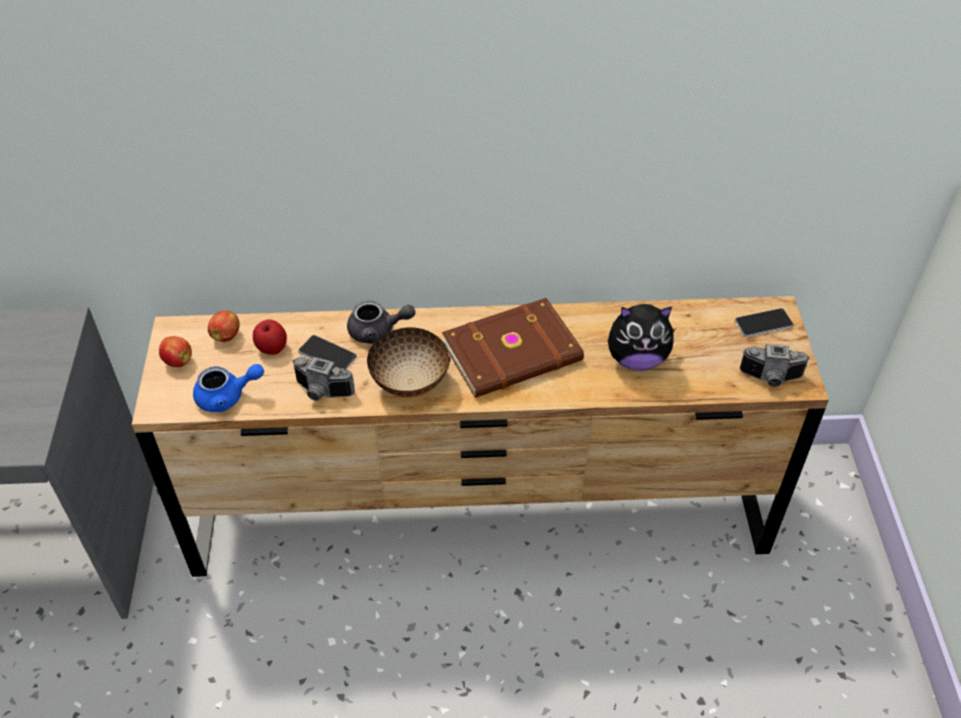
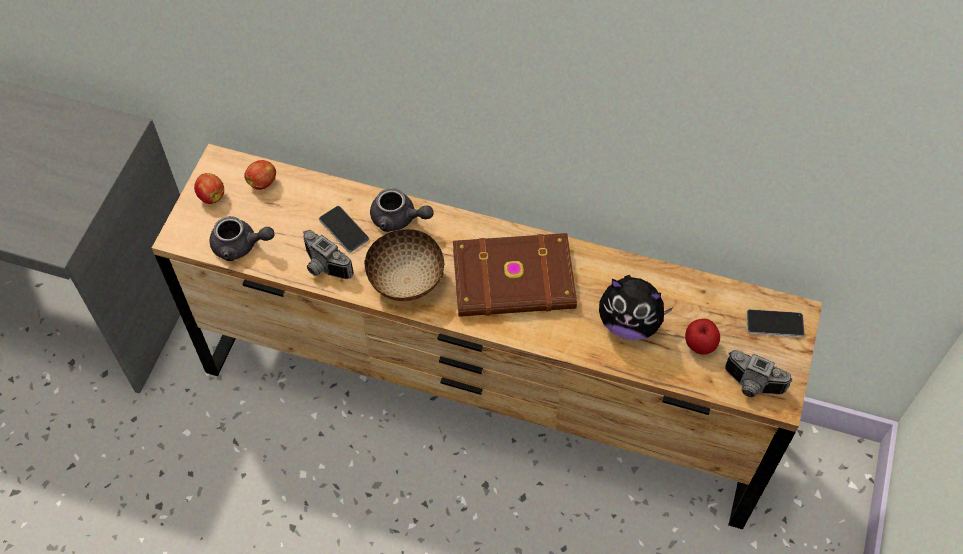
camera: 20 degrees right, 10 degrees up
blue teapot [193,364,264,412] -> grey teapot [210,216,274,261]
apple [253,320,287,355] -> apple moved to [685,319,720,355]

